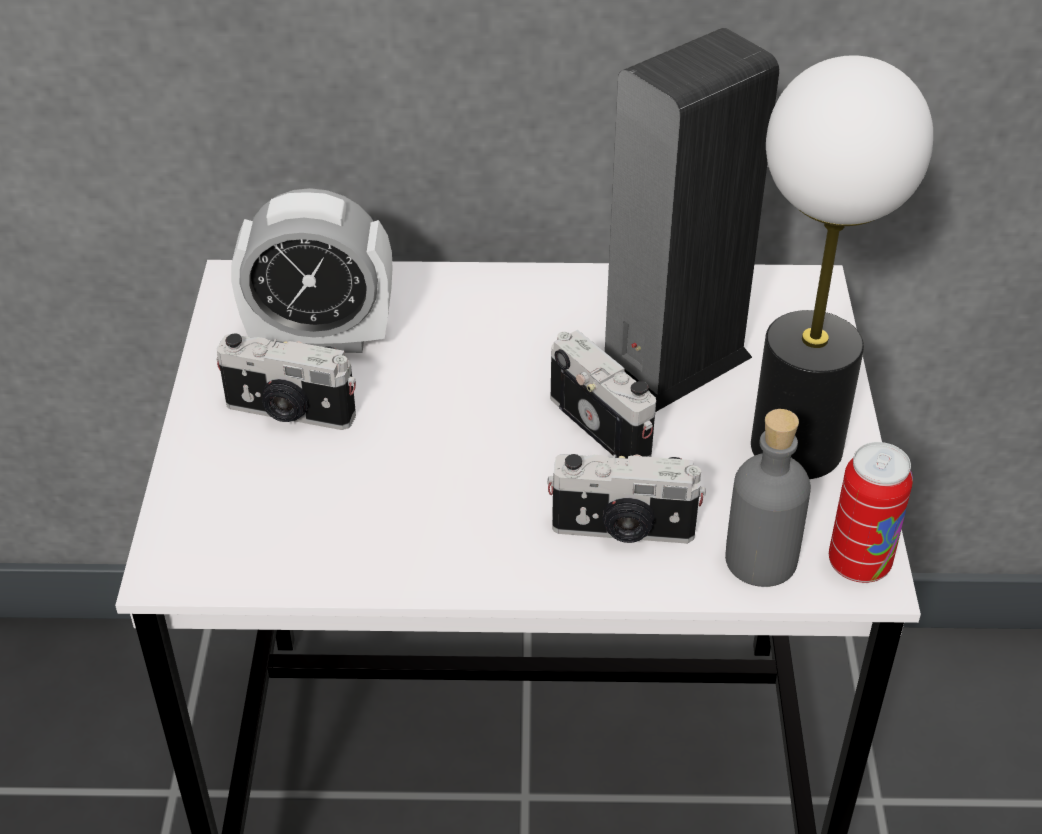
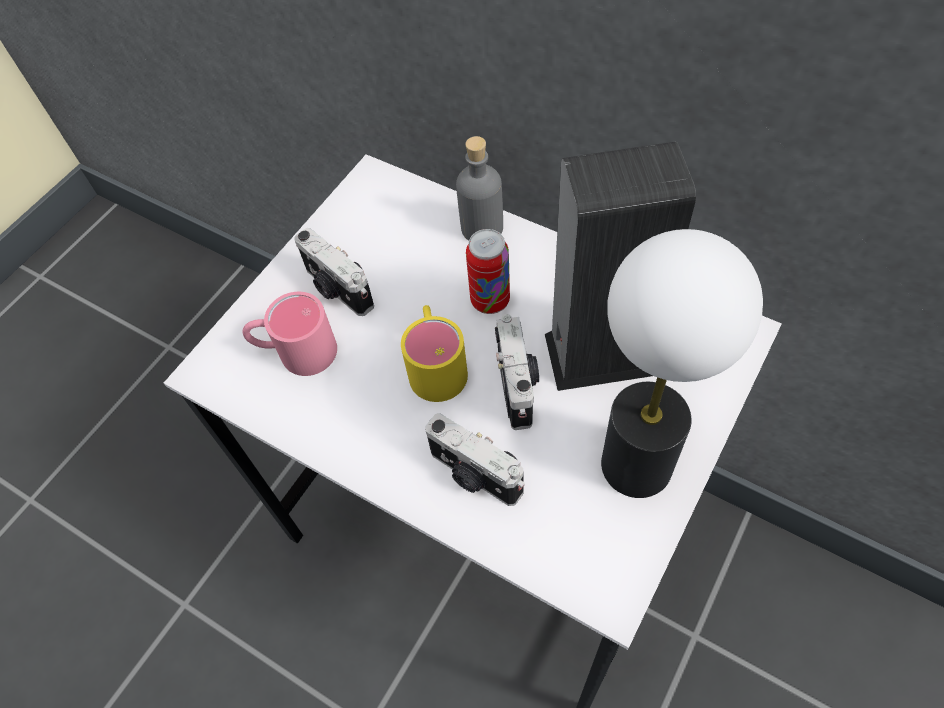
camera: 35 degrees right, 15 degrees up
alarm clock [231,188,392,353] -> none
grey bottle [725,409,811,587] -> grey bottle moved to [456,136,503,241]
can [829,442,913,583] -> can moved to [466,229,510,314]
none -> pink mug [242,292,337,376]
none -> yellow mug [401,305,468,402]

